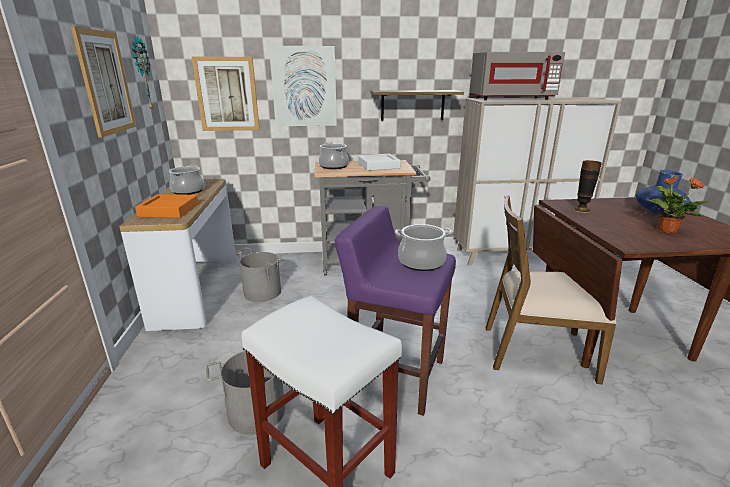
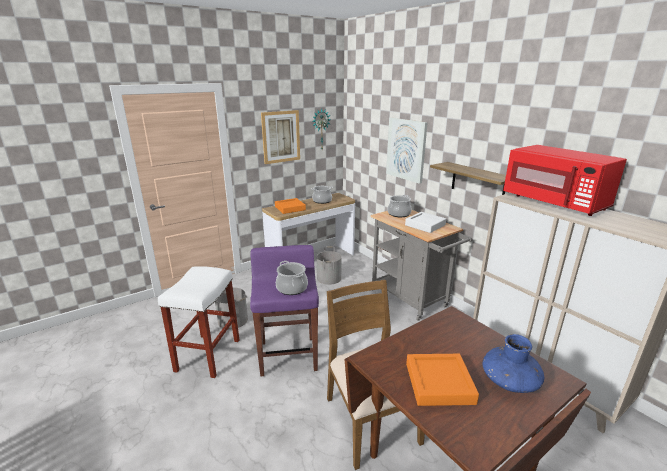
camera: 60 degrees right, 0 degrees up
picture [192,57,260,131] -> none
grey microwave [469,52,565,100] -> red microwave [503,145,627,216]
vase [572,160,602,213] -> none
potted plant [645,176,710,233] -> orange tray [406,354,479,406]

